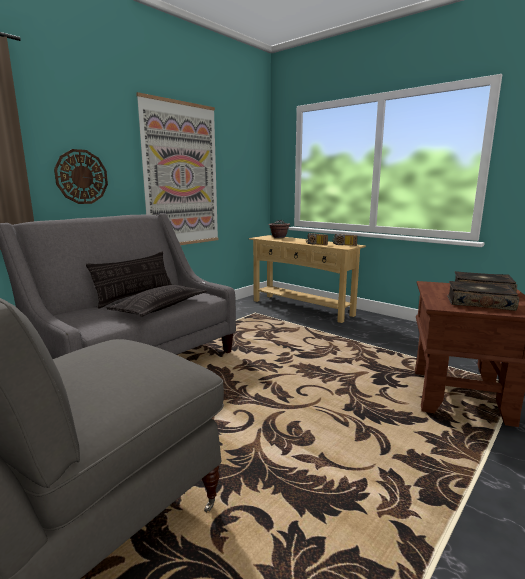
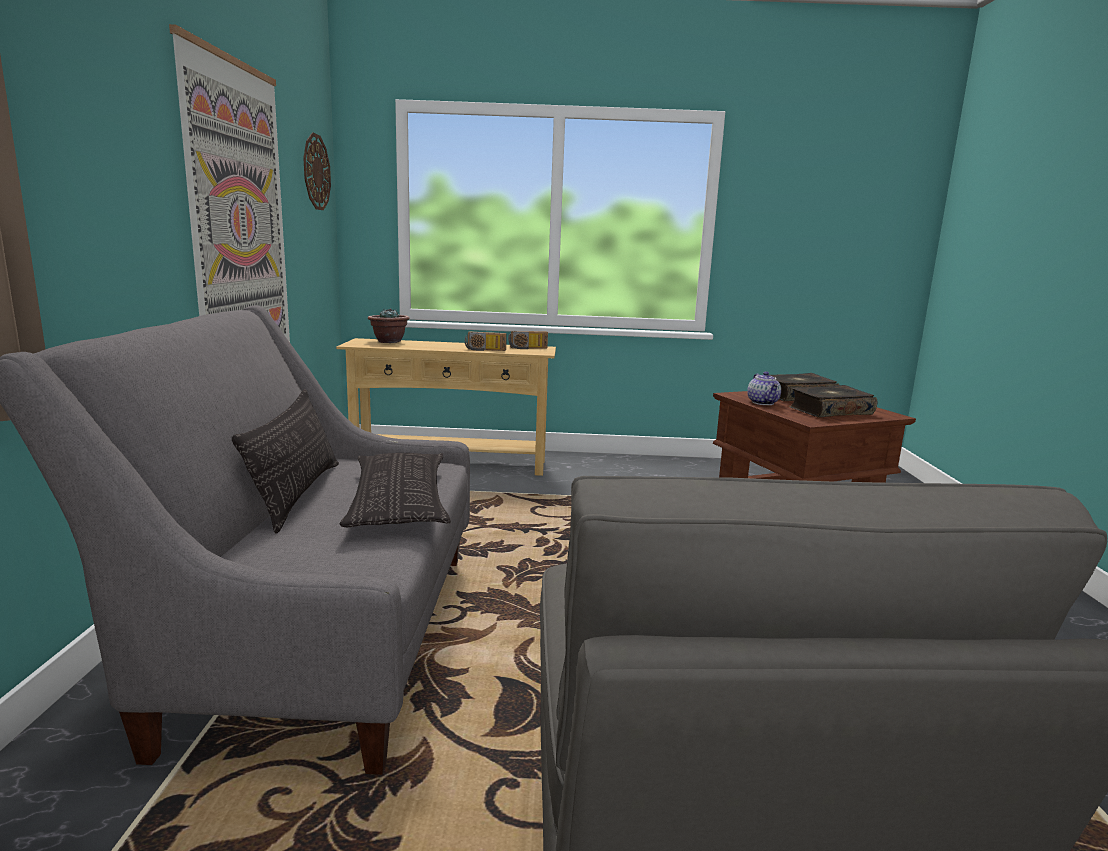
camera: 40 degrees left, 0 degrees up
wall clock [54,149,108,204] -> wall clock moved to [303,133,331,210]
none -> teapot [747,372,781,405]

